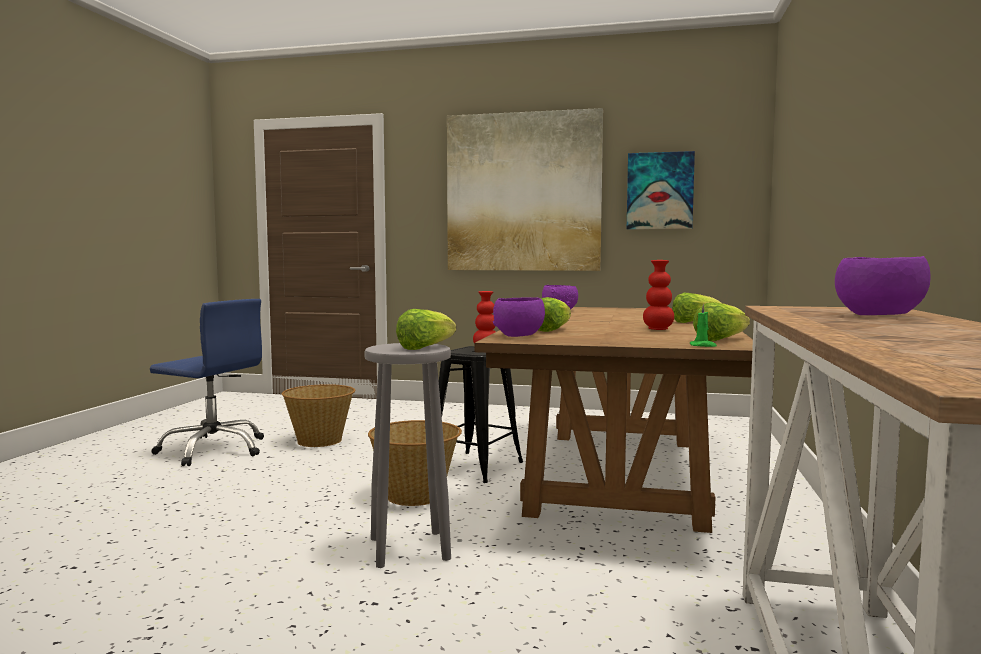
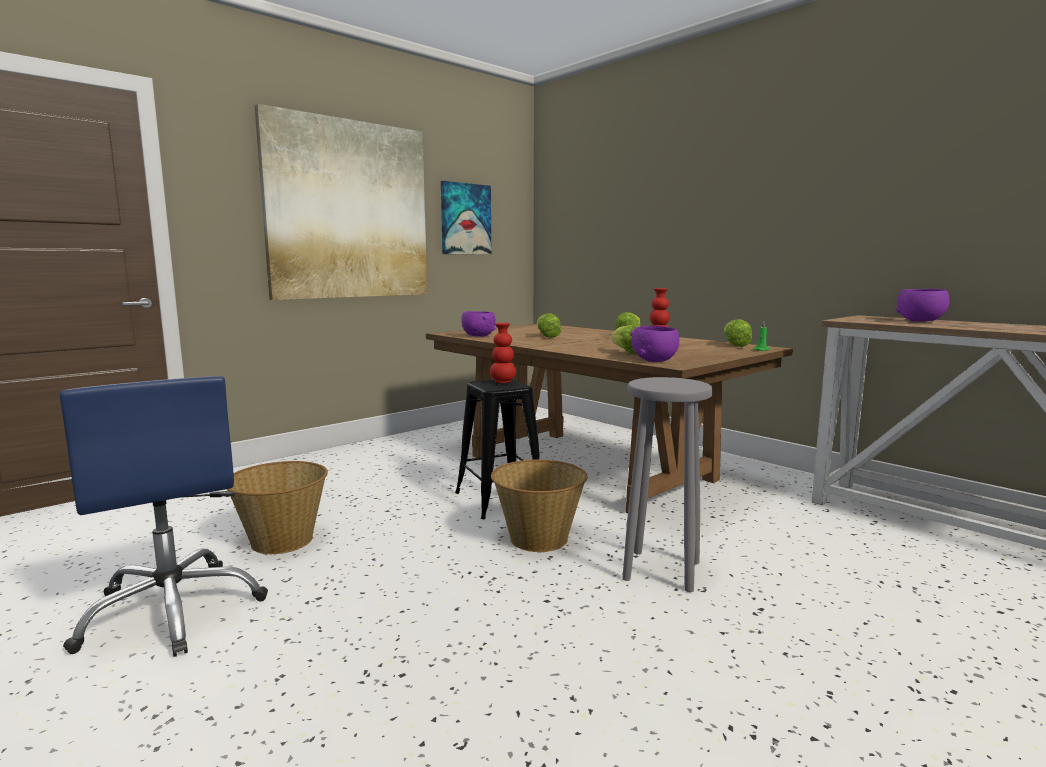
camera: 55 degrees left, 5 degrees up
blue office chair [150,299,264,466] -> blue office chair turned 90 degrees clockwise [60,376,268,657]
lettuce [396,309,456,350] -> lettuce moved to [537,313,561,338]

